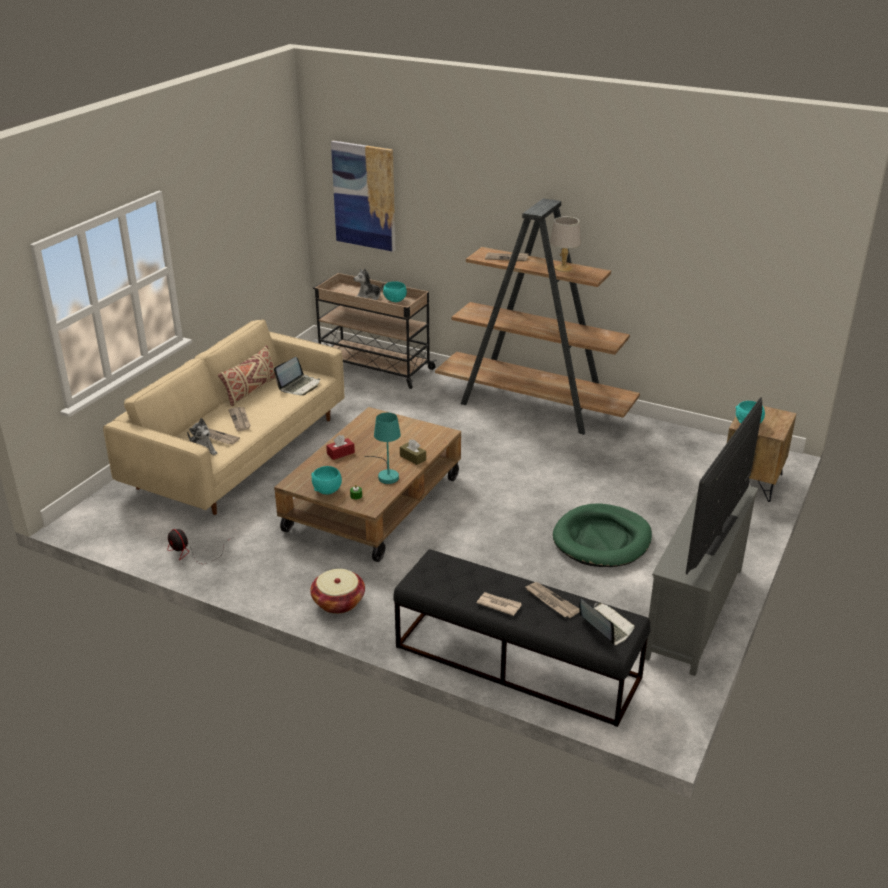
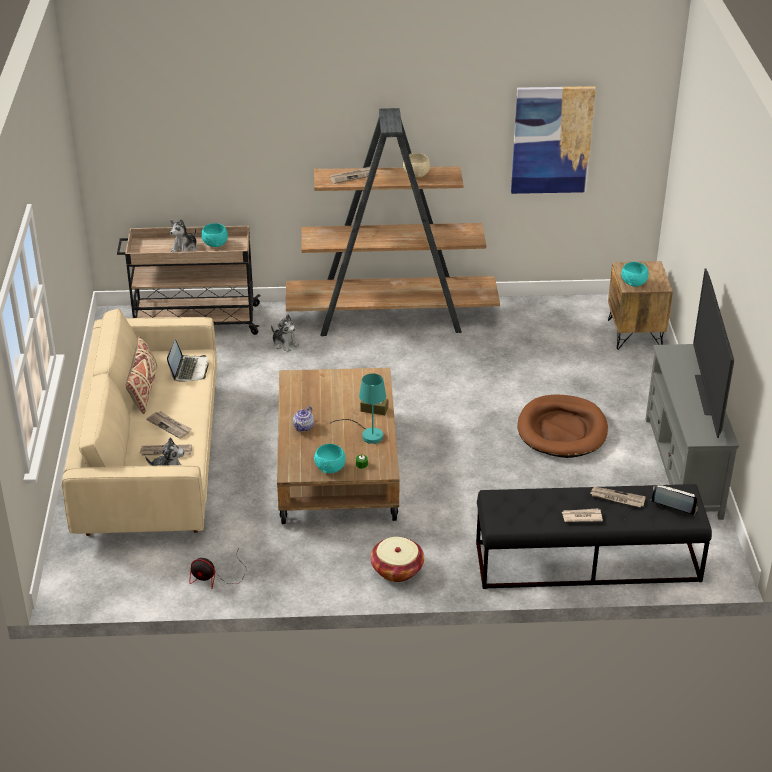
camera: 30 degrees left, 5 degrees up
red tissue box [326,435,355,460] -> teapot [293,406,314,432]
picture [331,141,395,252] -> picture moved to [511,86,596,194]
grey table lamp [550,216,581,272] -> beige bowl [403,153,430,178]
green dog bed [553,503,652,567] -> brown dog bed [518,394,608,458]
none -> plush toy [271,314,300,352]

